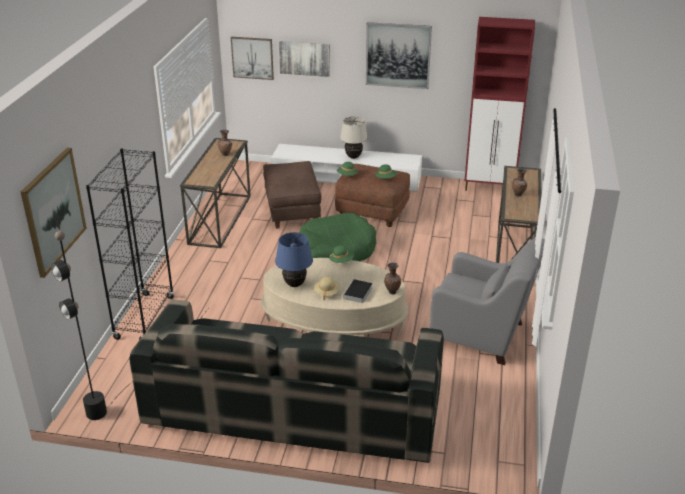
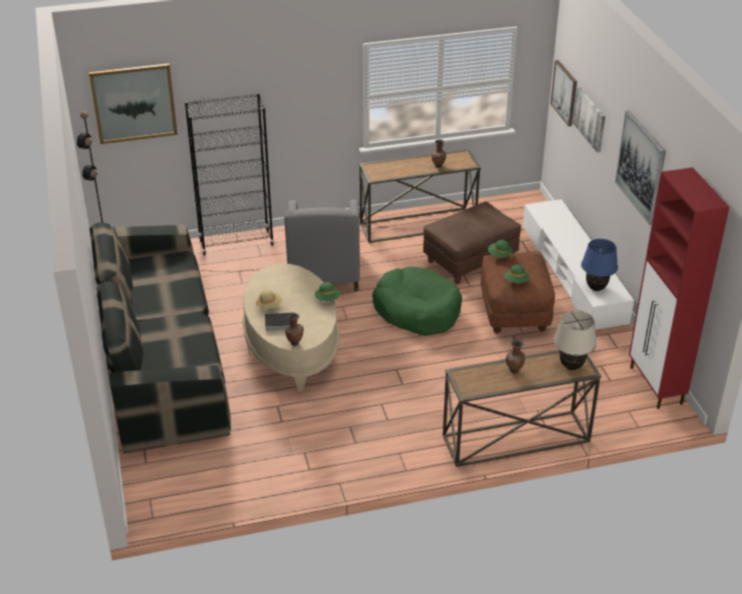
camera: 65 degrees right, 5 degrees up
blue table lamp [275,232,313,287] -> blue table lamp moved to [581,239,618,291]
beige table lamp [340,117,368,159] -> beige table lamp moved to [554,310,596,370]
grey armchair [430,238,545,365] -> grey armchair moved to [284,200,360,291]

